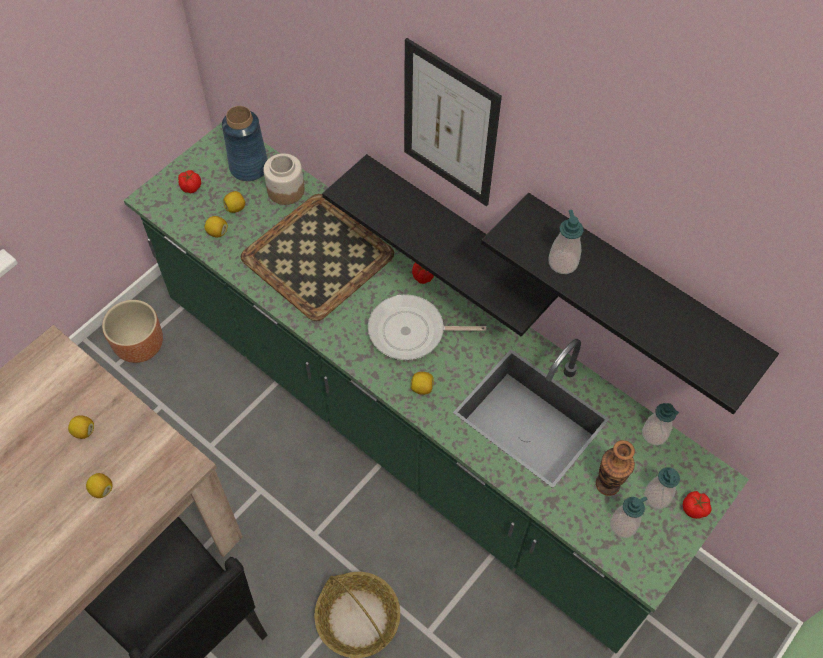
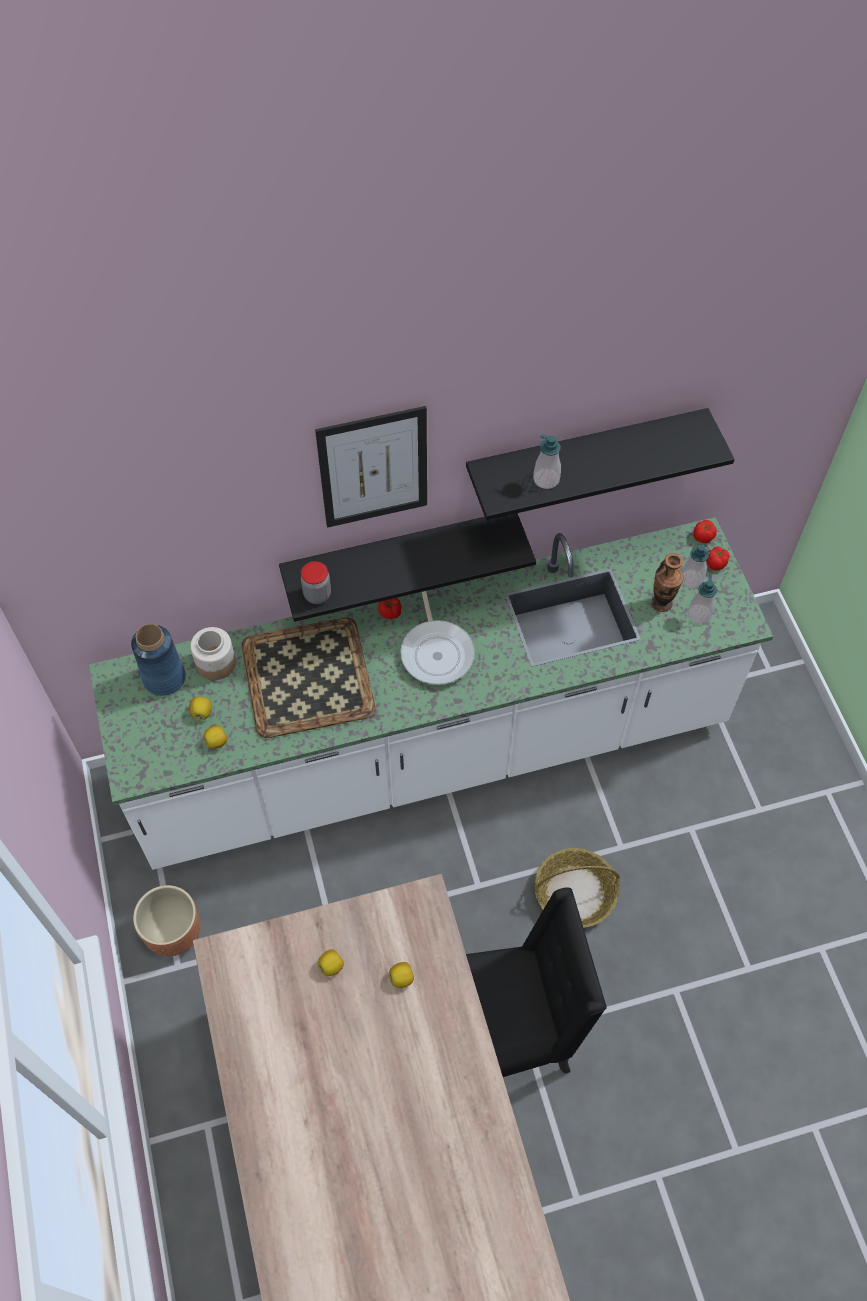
camera: 55 degrees left, 0 degrees up
green counter [124,122,749,653] -> white counter [89,517,774,870]
tomato [178,170,201,193] -> tomato moved to [693,520,717,543]
frying pan [368,294,486,360] -> frying pan turned 45 degrees counterclockwise [400,591,475,685]
lemon [411,372,434,395] -> none
soap dispenser [642,403,679,446] -> none
none -> jar [301,561,331,604]

